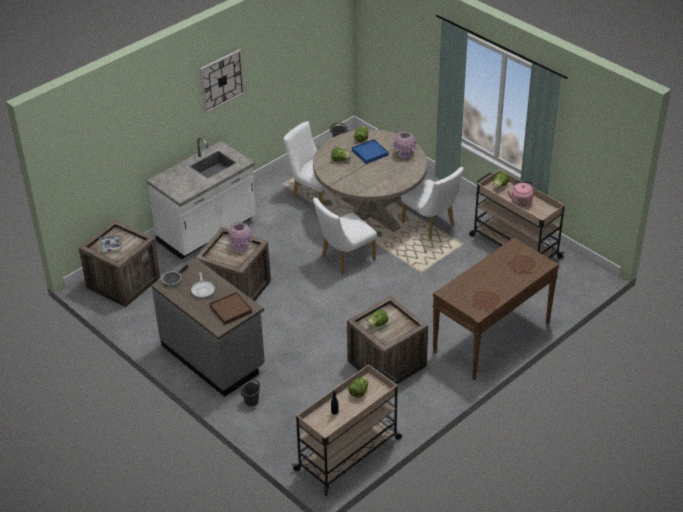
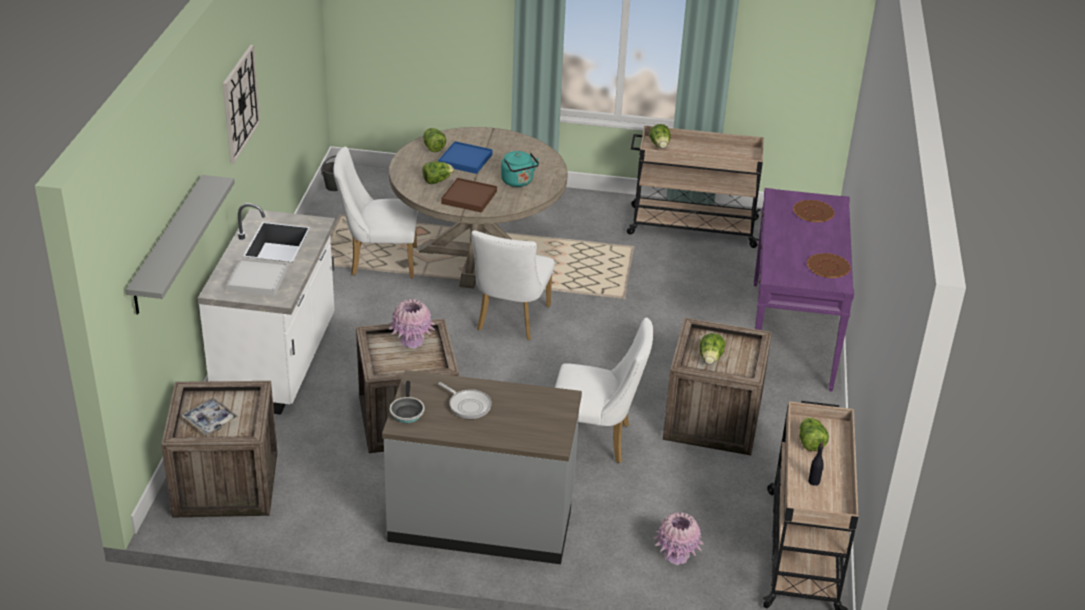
camera: 40 degrees left, 5 degrees down
brown tray [209,292,252,325] -> brown tray moved to [441,178,497,213]
grey bucket [241,380,260,406] -> none
pink vase [392,131,417,159] -> pink vase moved to [653,512,704,565]
white chair [401,167,464,240] -> white chair moved to [555,318,653,463]
brown console table [433,237,559,380] -> purple console table [754,188,854,391]
pink kettle [507,181,534,207] -> none
none -> grey shelf [126,175,235,315]
none -> white tray [227,258,288,296]
none -> turquoise kettle [501,151,539,187]

